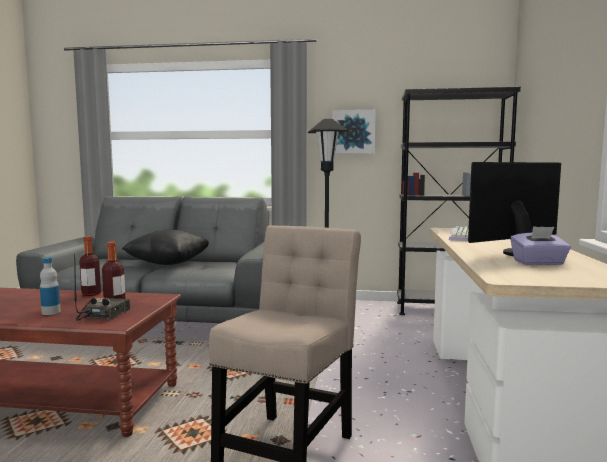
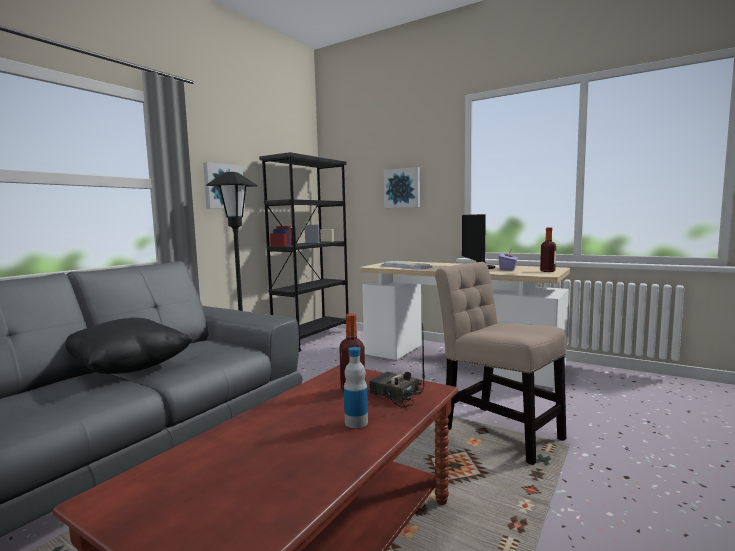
camera: 65 degrees left, 0 degrees up
bottle [79,236,101,296] -> bottle moved to [540,227,556,272]
none -> picture [384,167,420,208]

